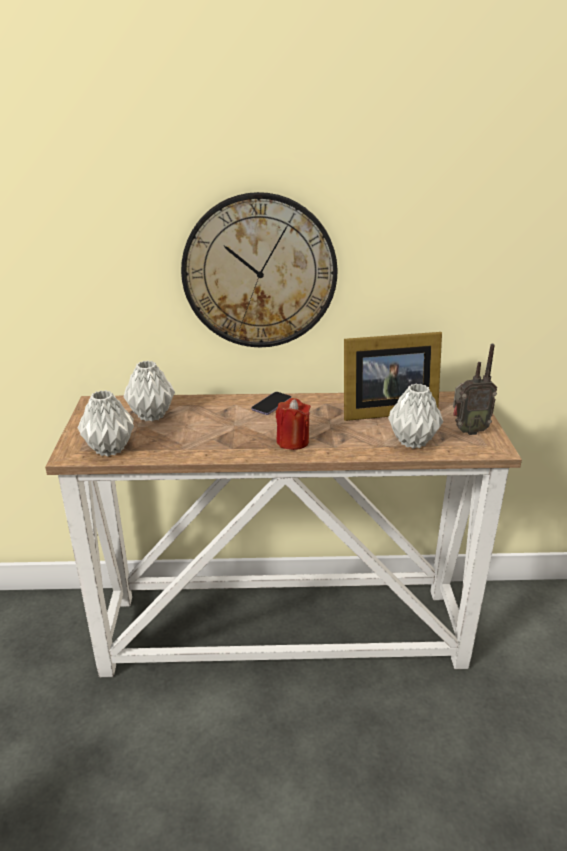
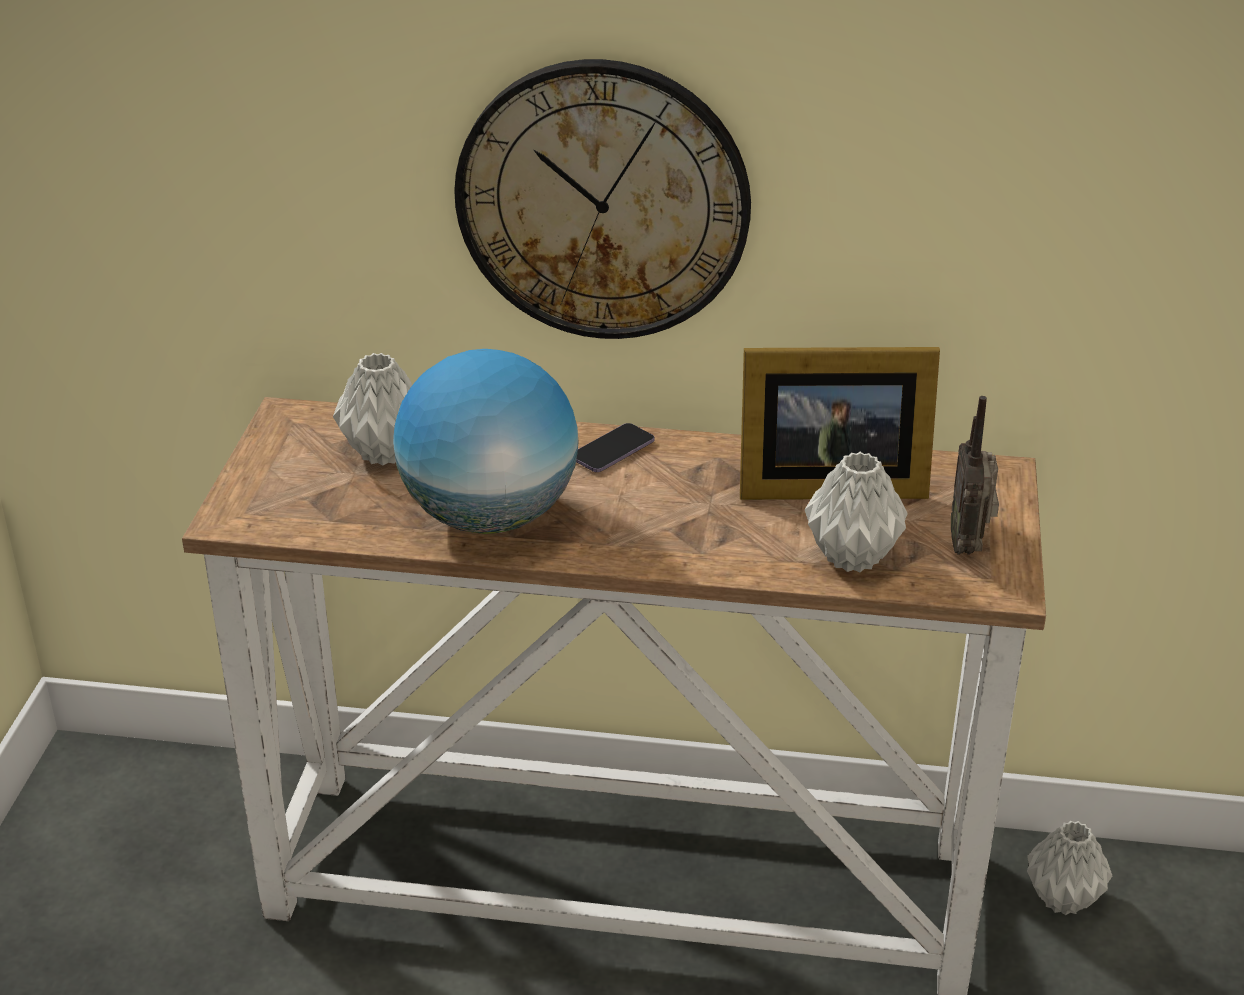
camera: 10 degrees right, 5 degrees up
grey vase [78,390,134,456] -> grey vase moved to [1027,821,1112,915]
red candle [276,398,311,450] -> none
radio [453,344,497,435] -> radio turned 90 degrees clockwise [951,396,999,555]
none -> globe [393,349,578,534]

